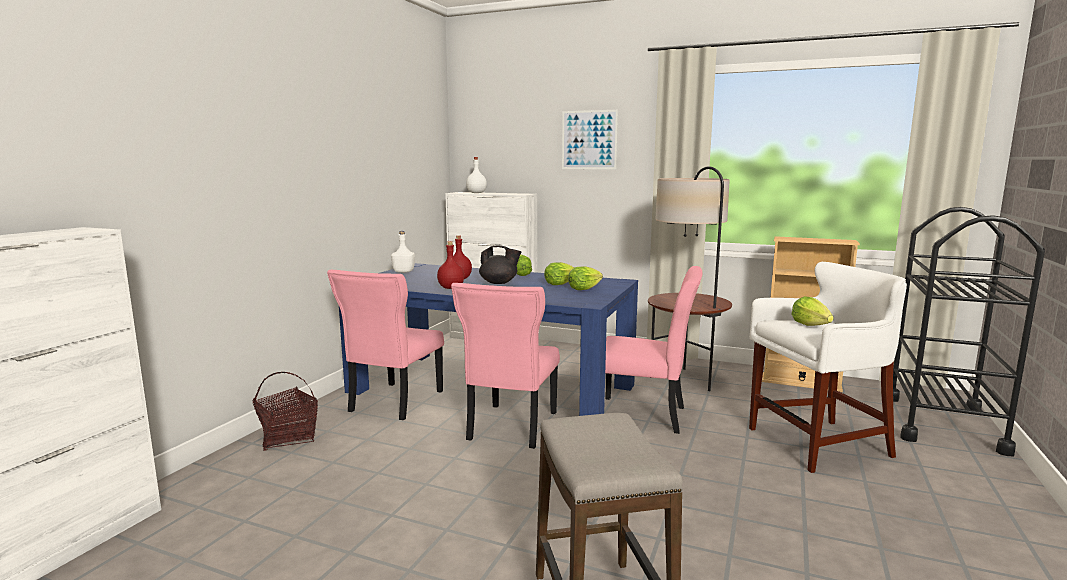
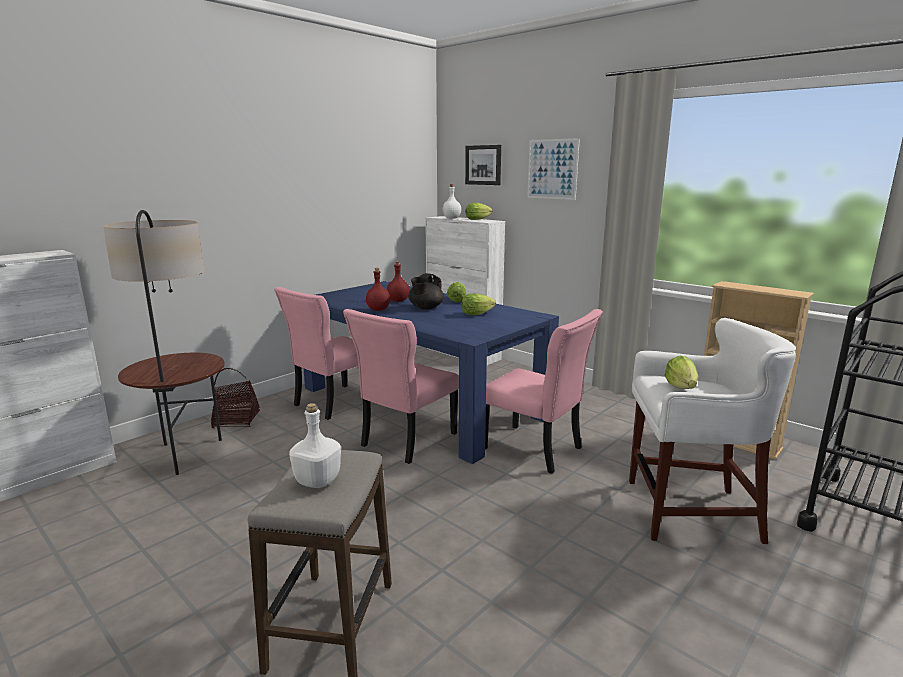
camera: 20 degrees right, 5 degrees up
white bottle [391,231,415,273] -> white bottle moved to [289,403,341,488]
black teapot [479,245,521,284] -> black teapot turned 90 degrees clockwise [408,273,444,310]
lettuce [568,267,603,290] -> lettuce moved to [466,203,493,220]
floor lamp [648,166,732,391] -> floor lamp moved to [103,210,225,475]
none -> picture [465,145,501,185]

